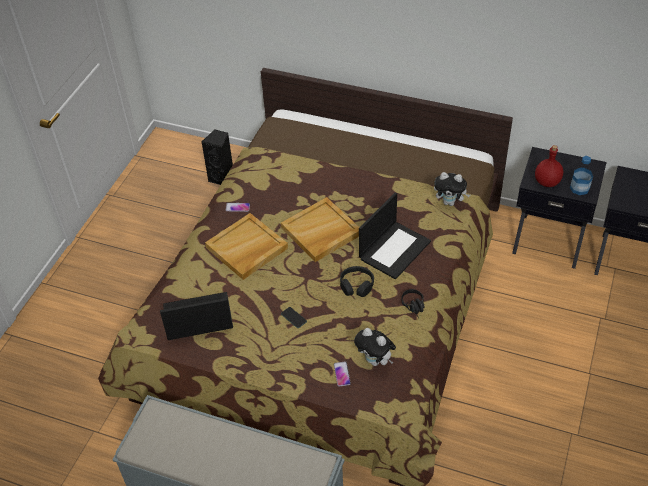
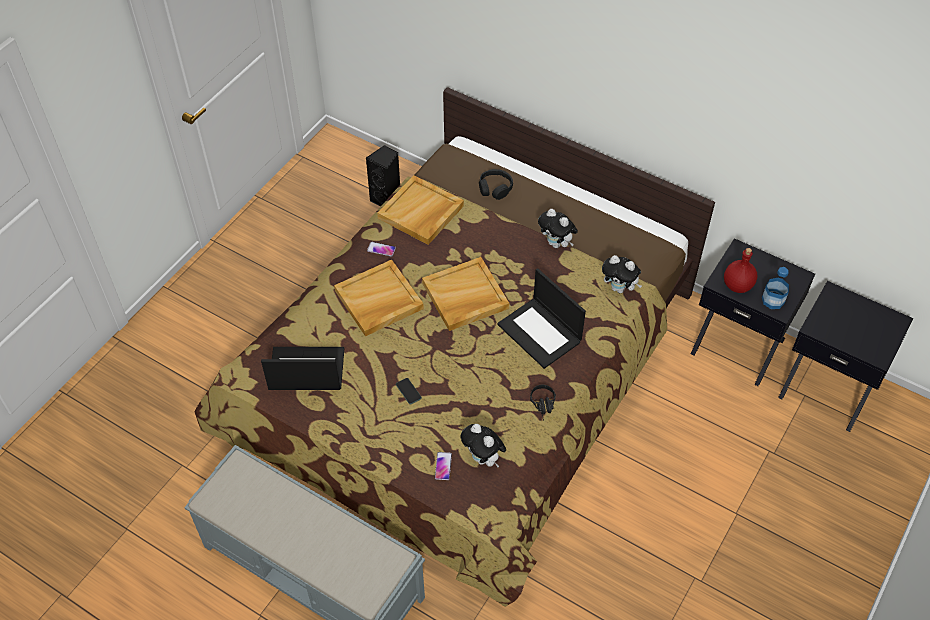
camera: 10 degrees right, 5 degrees up
black headphones [340,266,374,297] -> black headphones moved to [479,169,513,200]
laptop [359,192,431,279] -> laptop turned 90 degrees clockwise [497,268,586,369]
none -> beige tray [377,175,464,245]
none -> plush toy [538,209,578,248]

